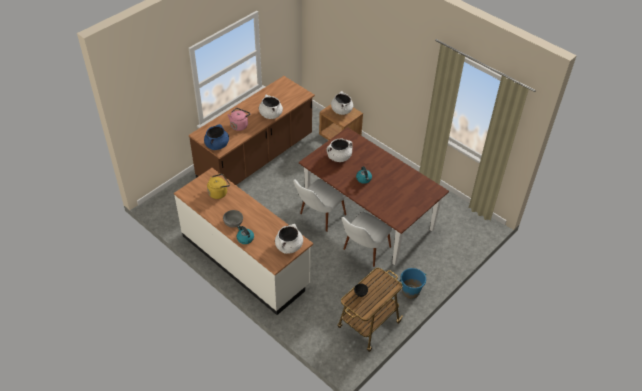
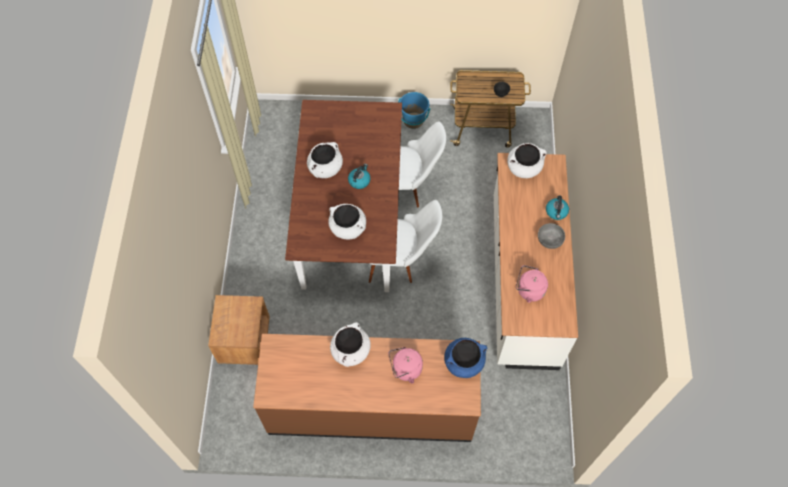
camera: 130 degrees left, 15 degrees up
yellow kettle [207,174,230,199] -> pink kettle [516,265,548,303]
white cooking pot [331,91,353,115] -> white cooking pot moved to [307,142,343,178]

